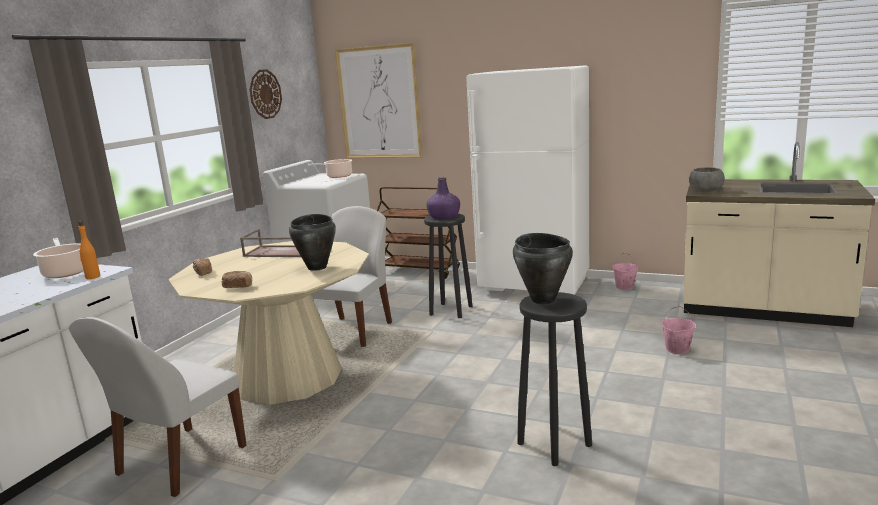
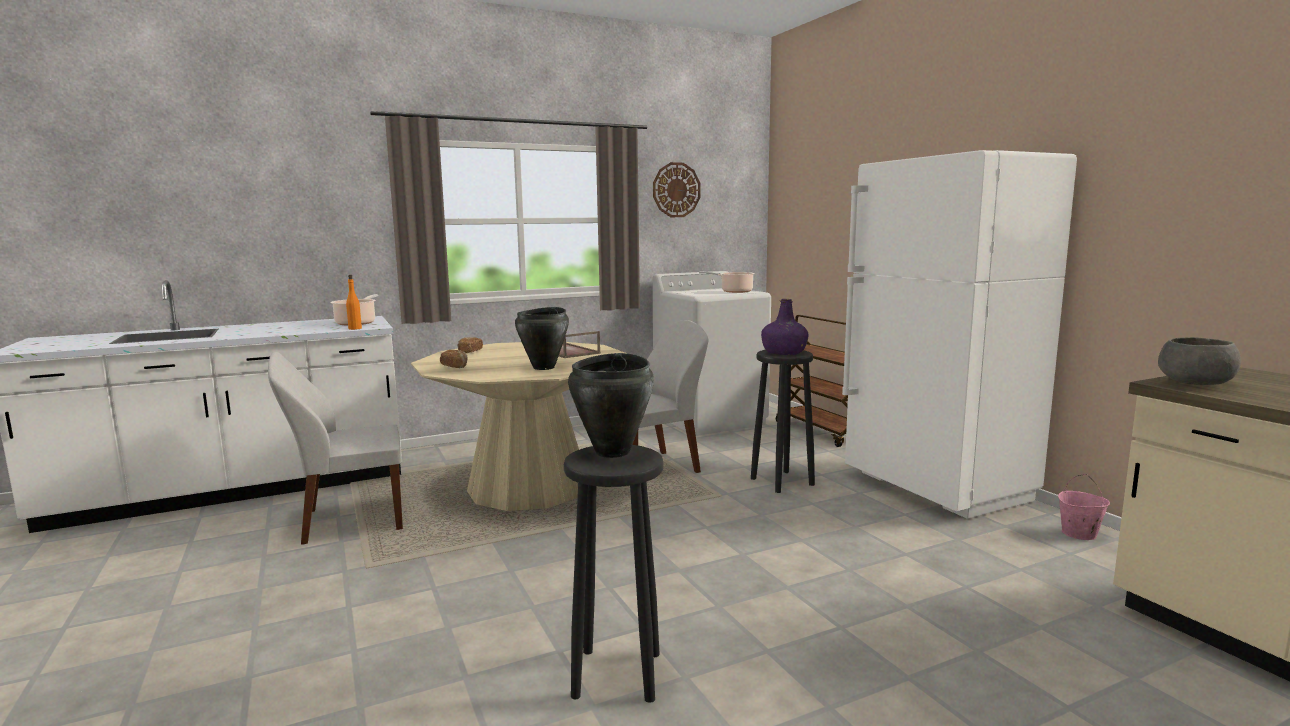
camera: 40 degrees right, 5 degrees down
picture [335,43,422,158] -> none
pink bucket [662,306,696,354] -> none

